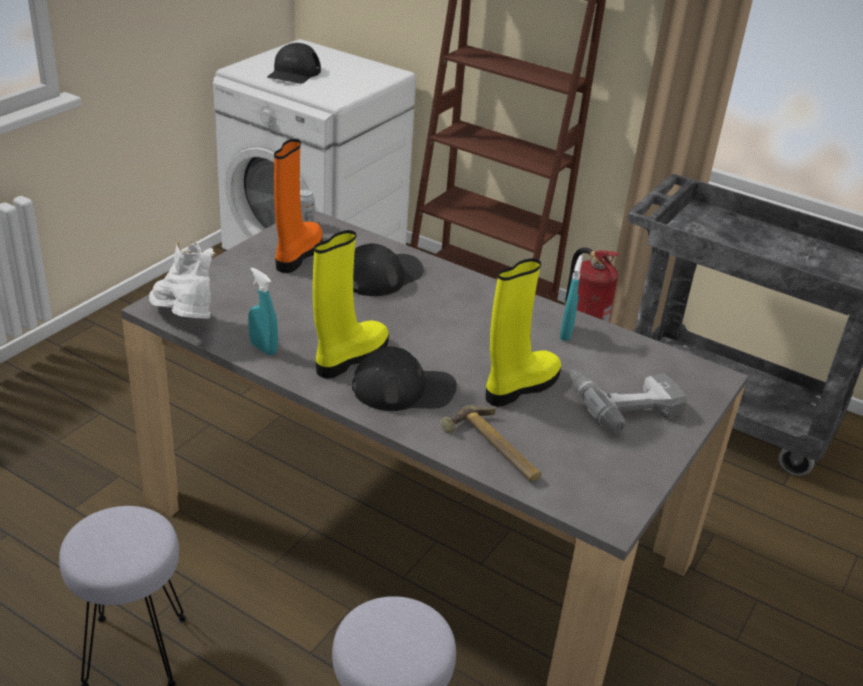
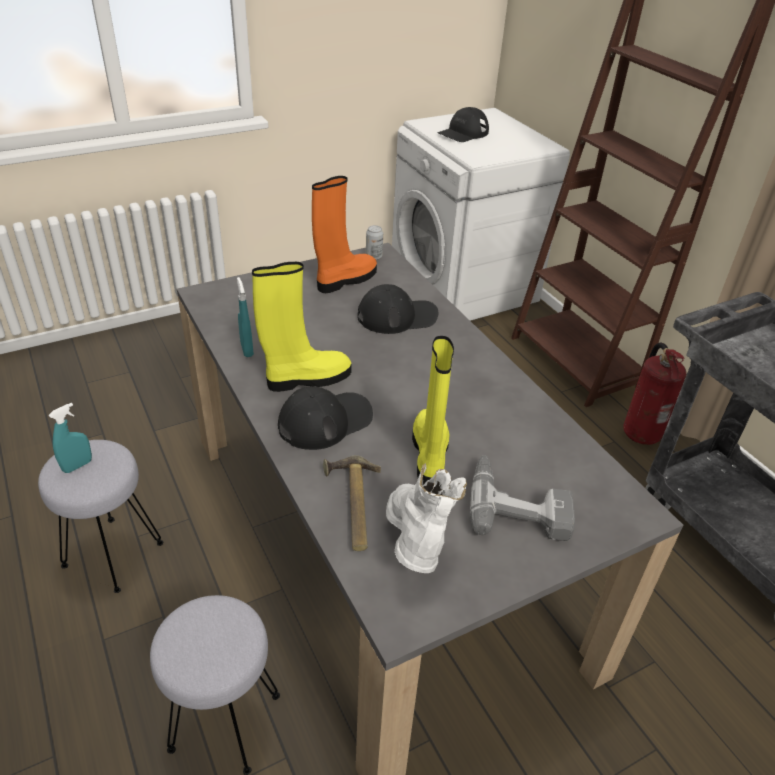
camera: 30 degrees right, 5 degrees up
white boot [149,241,216,319] -> white boot moved to [386,463,467,573]
black cap [352,346,457,411] -> black cap turned 60 degrees counterclockwise [278,386,373,450]
yellow boot [485,258,561,407] -> yellow boot turned 75 degrees counterclockwise [412,336,454,484]
turquoise spray bottle [560,255,583,341] -> turquoise spray bottle moved to [48,403,92,473]

